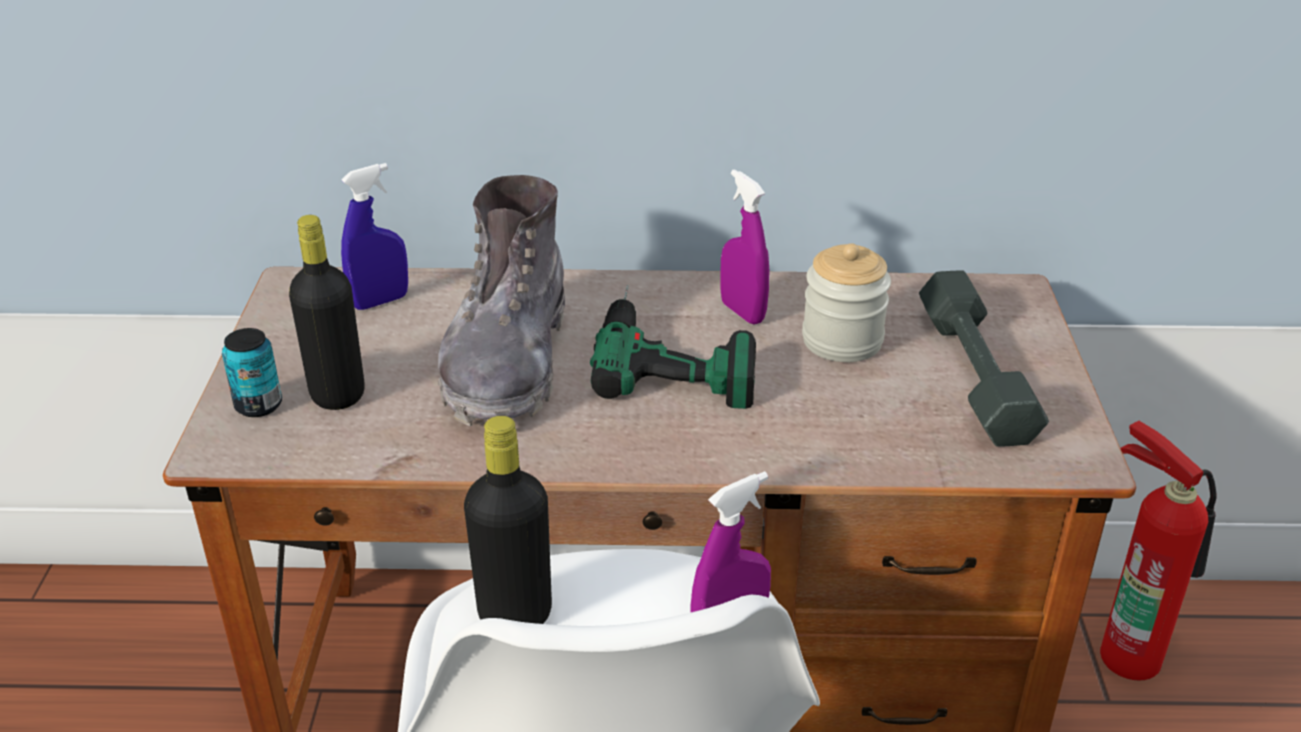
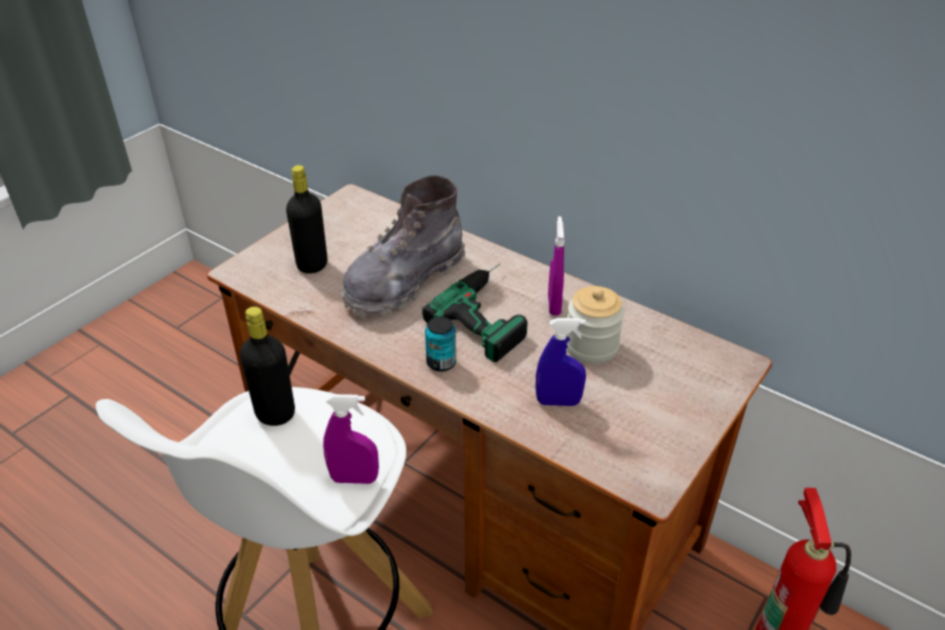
camera: 35 degrees right, 5 degrees up
can [222,328,282,417] -> can moved to [425,317,456,372]
blue spray bottle [341,163,408,310] -> blue spray bottle moved to [536,318,586,406]
grey dumbbell [919,270,1049,447] -> none

